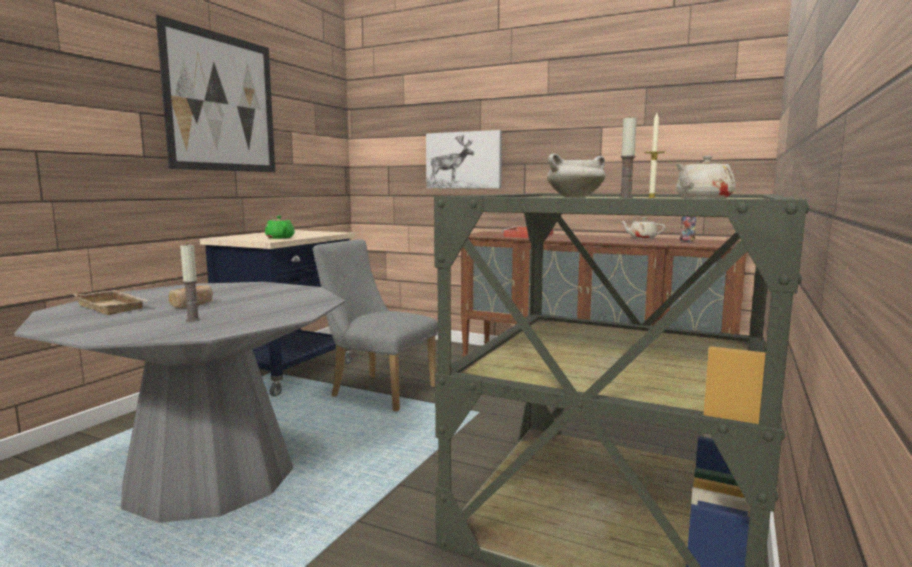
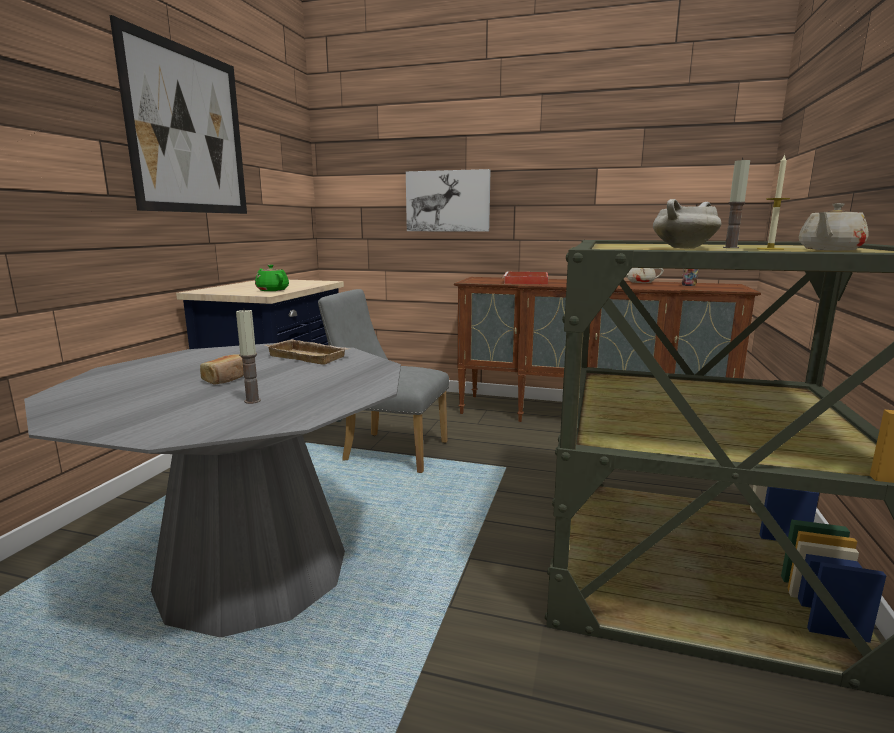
camera: 10 degrees left, 5 degrees up
beige tray [73,290,149,315] -> beige tray moved to [265,339,349,365]

